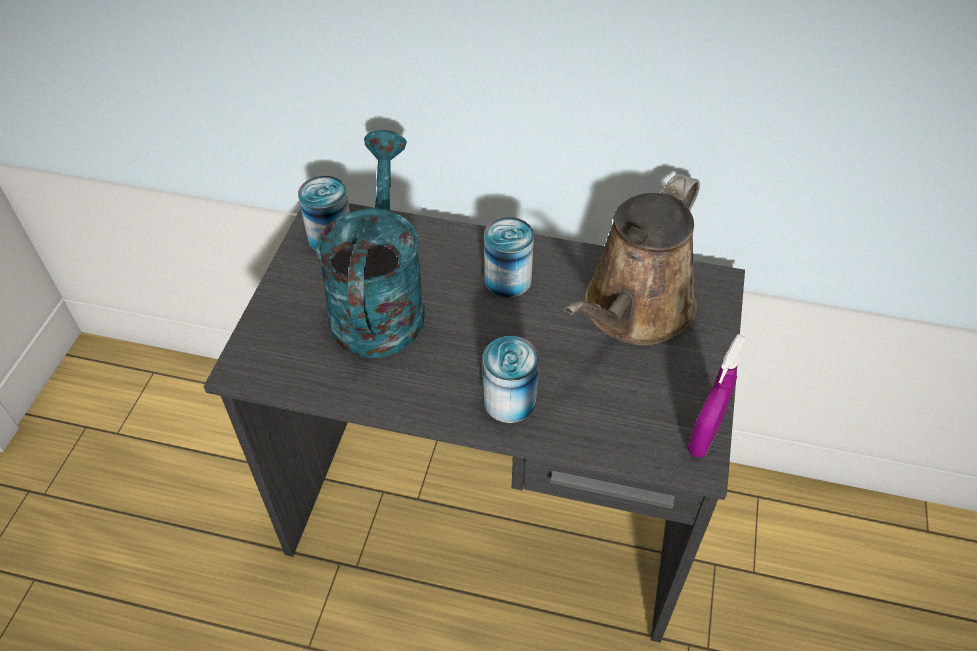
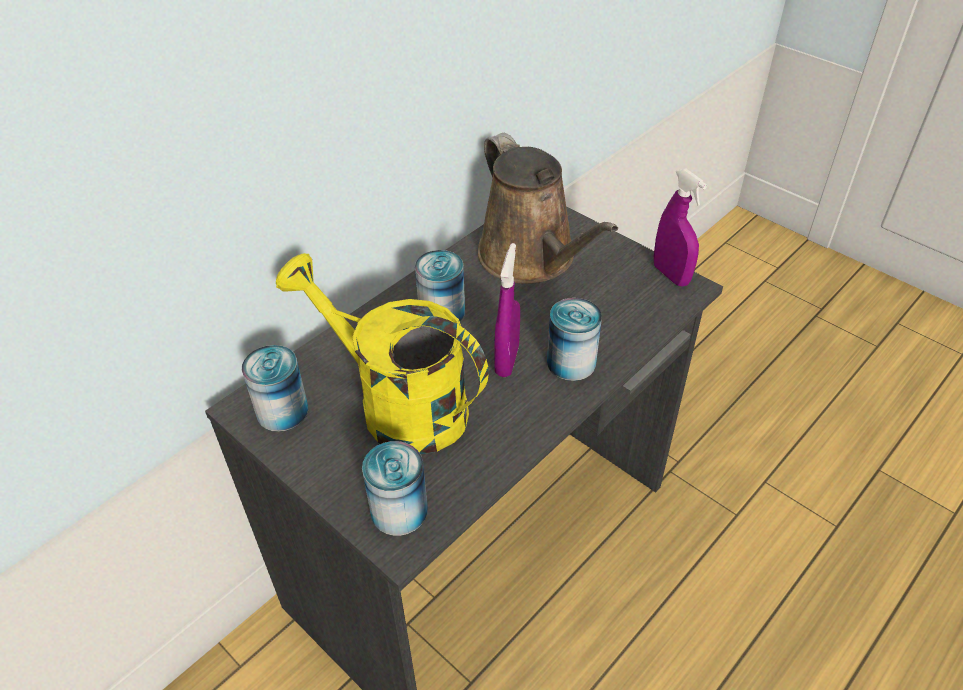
camera: 60 degrees left, 5 degrees down
turquoise watering can [316,130,425,358] -> yellow watering can [276,253,489,454]
none -> can [362,441,428,536]
none -> purple spray bottle [494,243,520,377]

